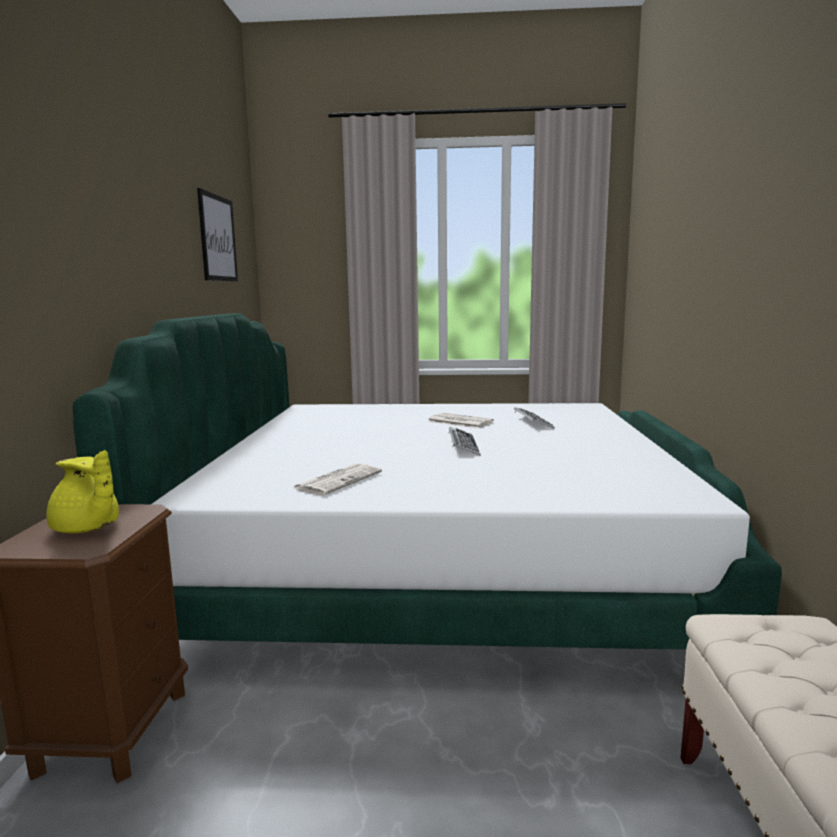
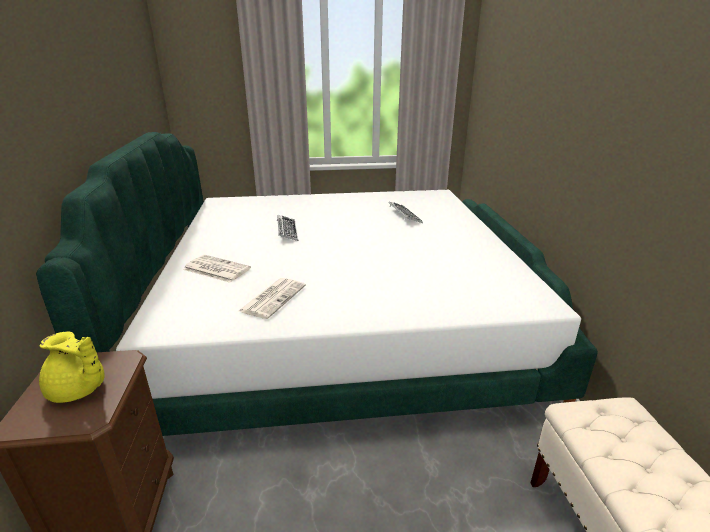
camera: 10 degrees left, 15 degrees up
picture [197,188,238,282] -> none
newspaper [428,413,494,428] -> newspaper moved to [183,255,251,283]
keyboard [448,427,481,456] -> keyboard moved to [277,215,298,241]

